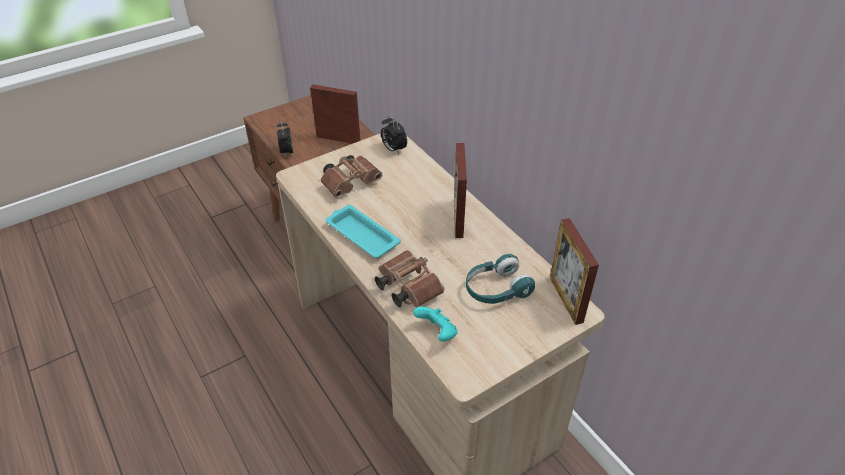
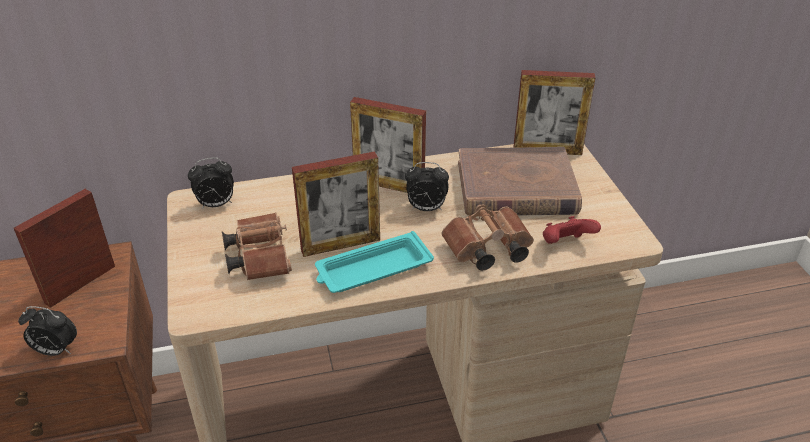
camera: 70 degrees left, 5 degrees down
turquoise game controller [413,307,458,342] -> red game controller [543,216,601,244]
turquoise headphones [466,254,535,304] -> brown book [458,147,582,216]
none -> picture frame [292,151,380,257]
none -> alarm clock [405,162,449,211]

